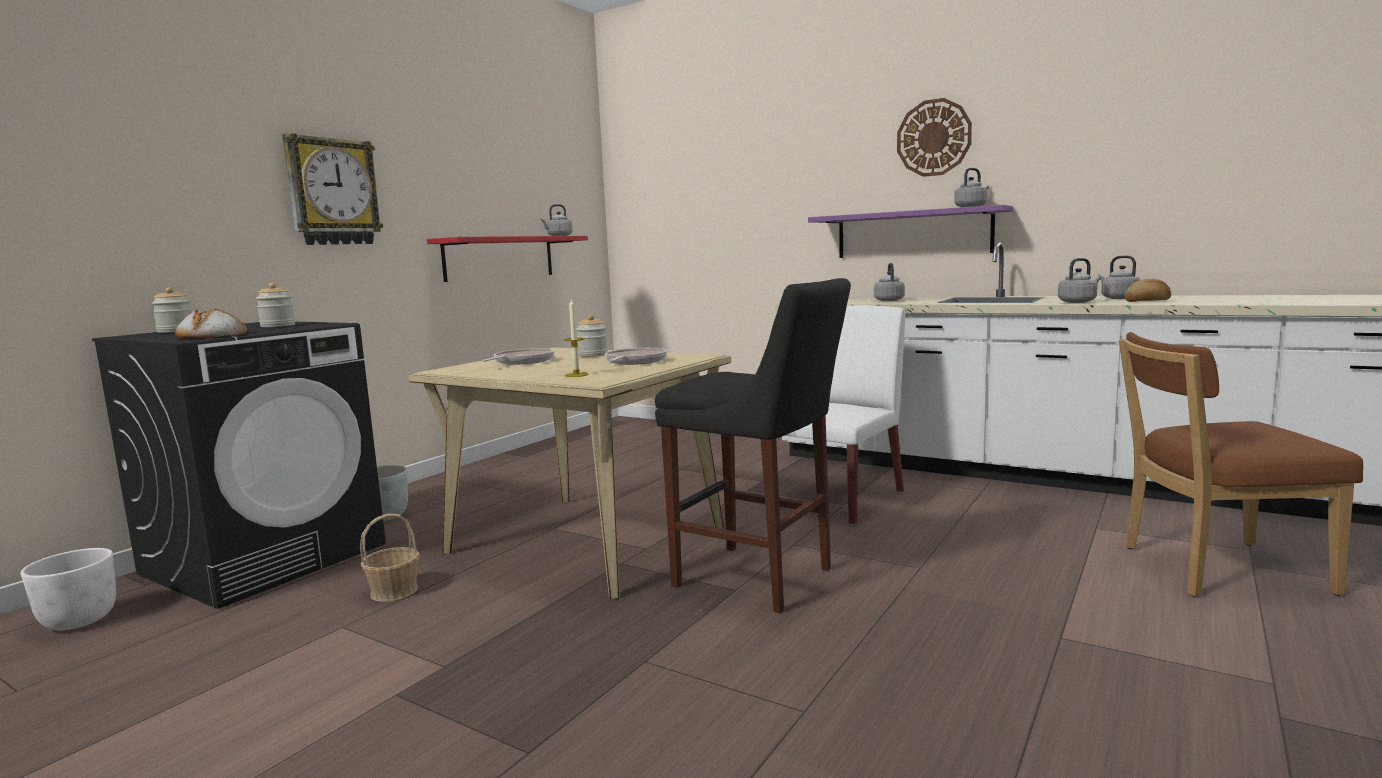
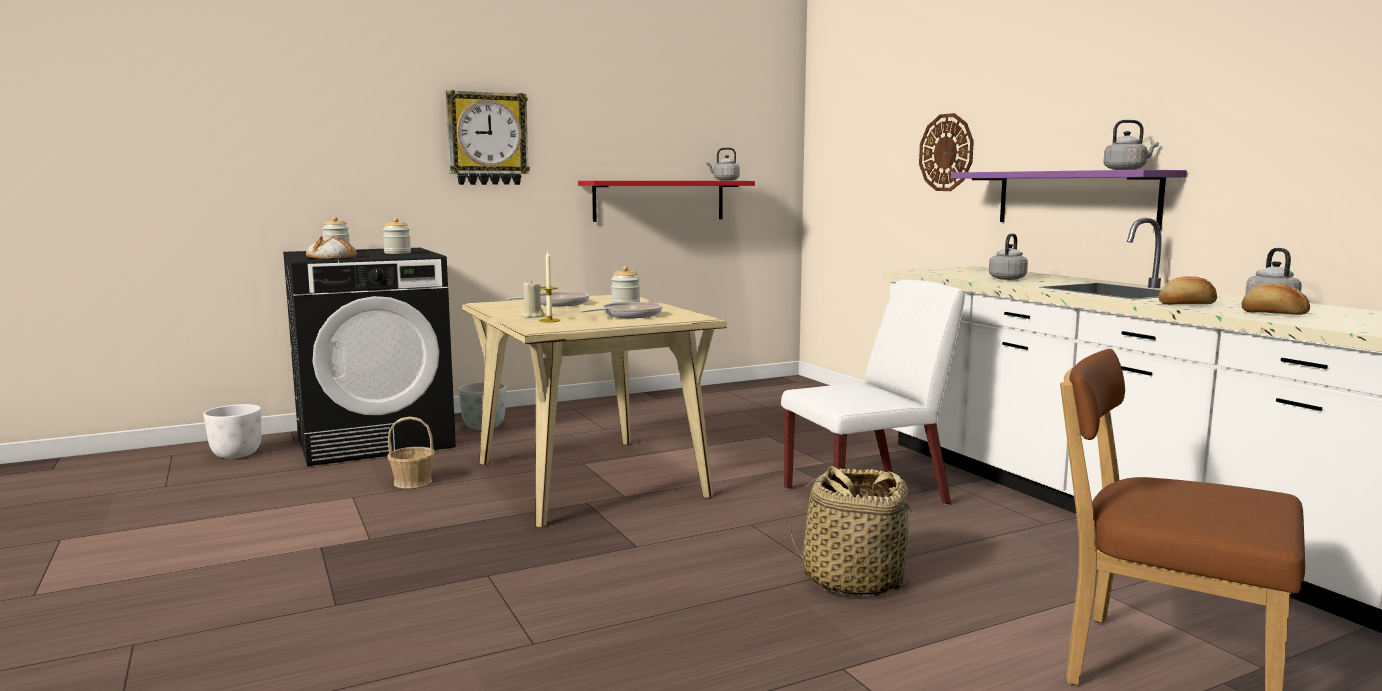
camera: 30 degrees right, 0 degrees up
black stool [655,278,851,613] -> none
wall clock [897,98,972,177] -> wall clock moved to [919,113,974,191]
grey kettle [1058,258,1101,303] -> bread [1159,276,1217,305]
none -> beige candle [521,280,544,318]
none -> basket [790,466,917,597]

